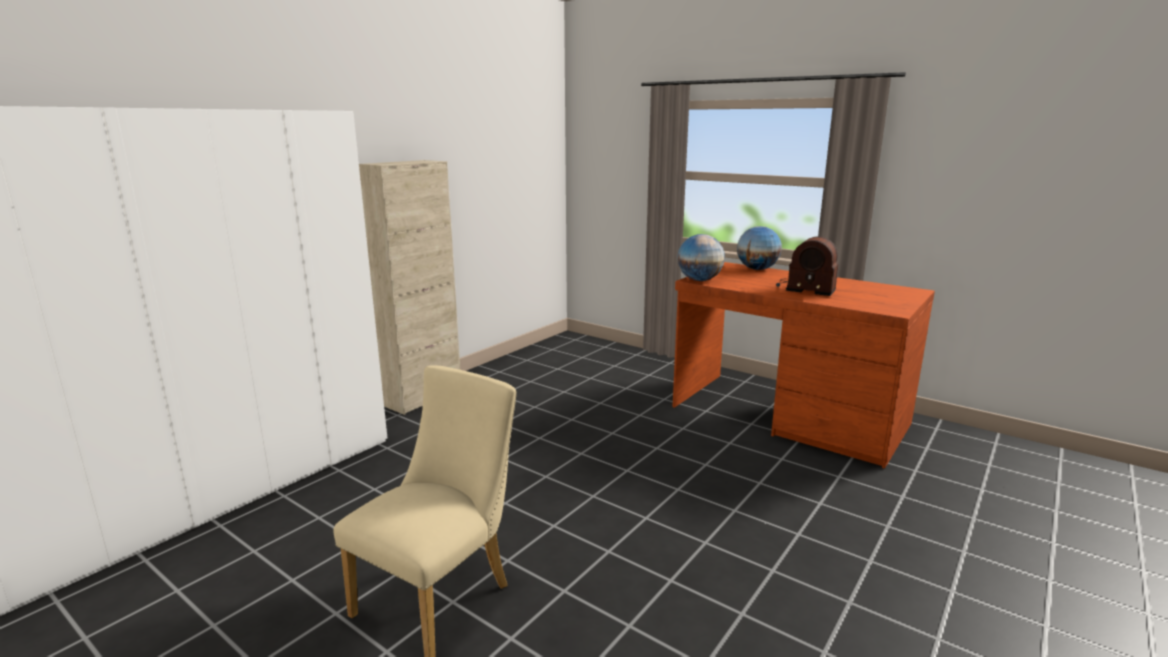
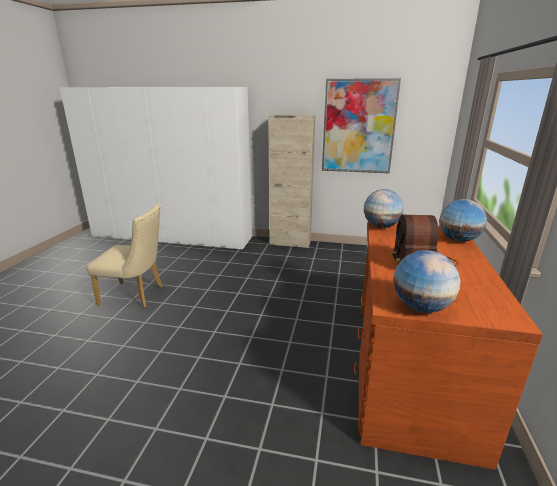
camera: 65 degrees right, 5 degrees up
none -> picture [322,78,401,173]
none -> globe [393,250,461,313]

